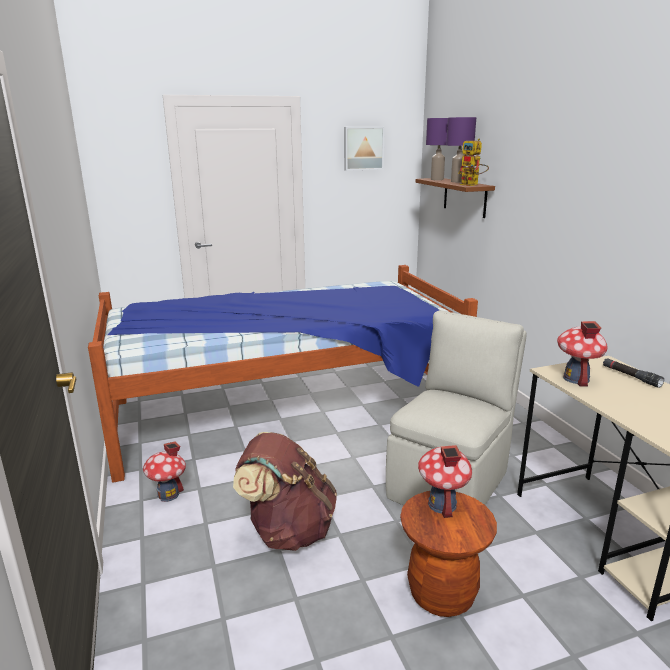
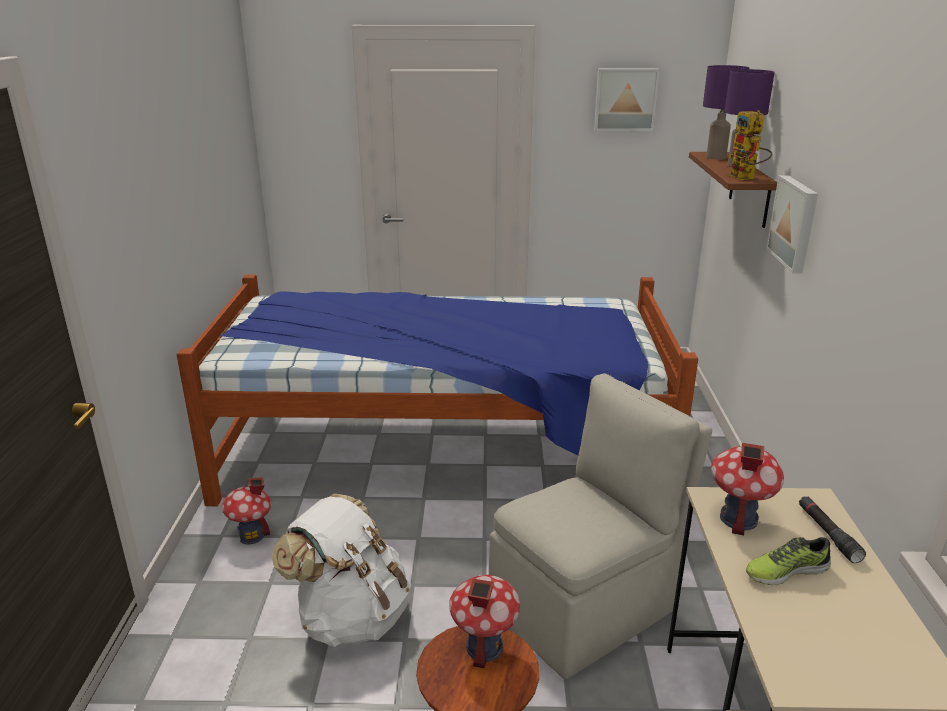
camera: 20 degrees right, 5 degrees up
brown backpack [233,432,337,551] -> white backpack [271,494,411,647]
none -> shoe [746,537,831,585]
none -> picture [766,175,818,273]

